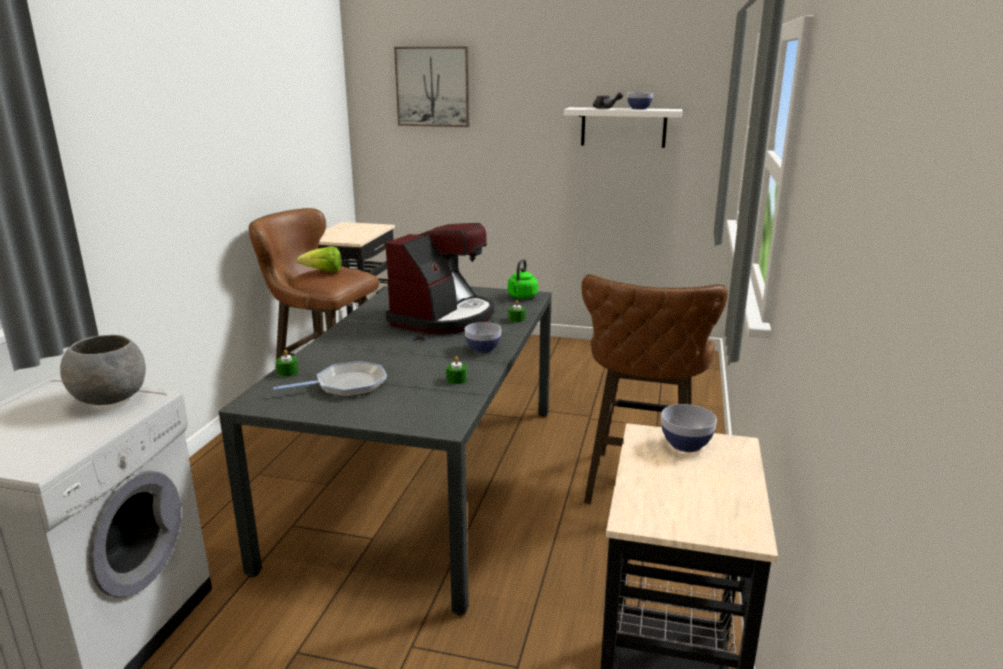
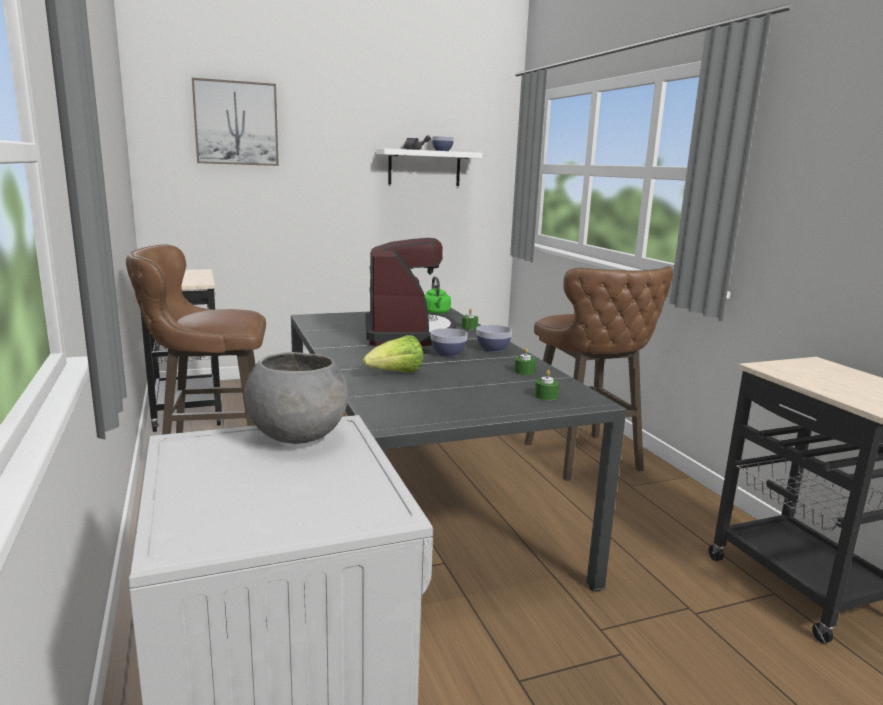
camera: 35 degrees left, 5 degrees down
frying pan [273,361,387,397] -> none
green candle [276,350,298,377] -> green candle moved to [535,370,559,400]
lettuce [297,246,341,273] -> lettuce moved to [362,335,423,373]
bowl [661,404,717,452] -> bowl moved to [431,328,468,357]

